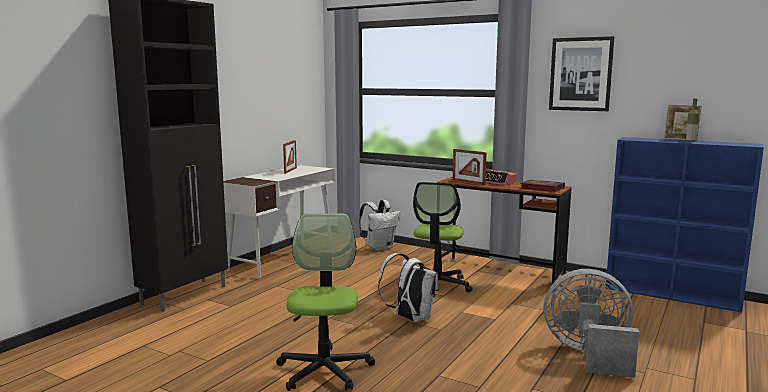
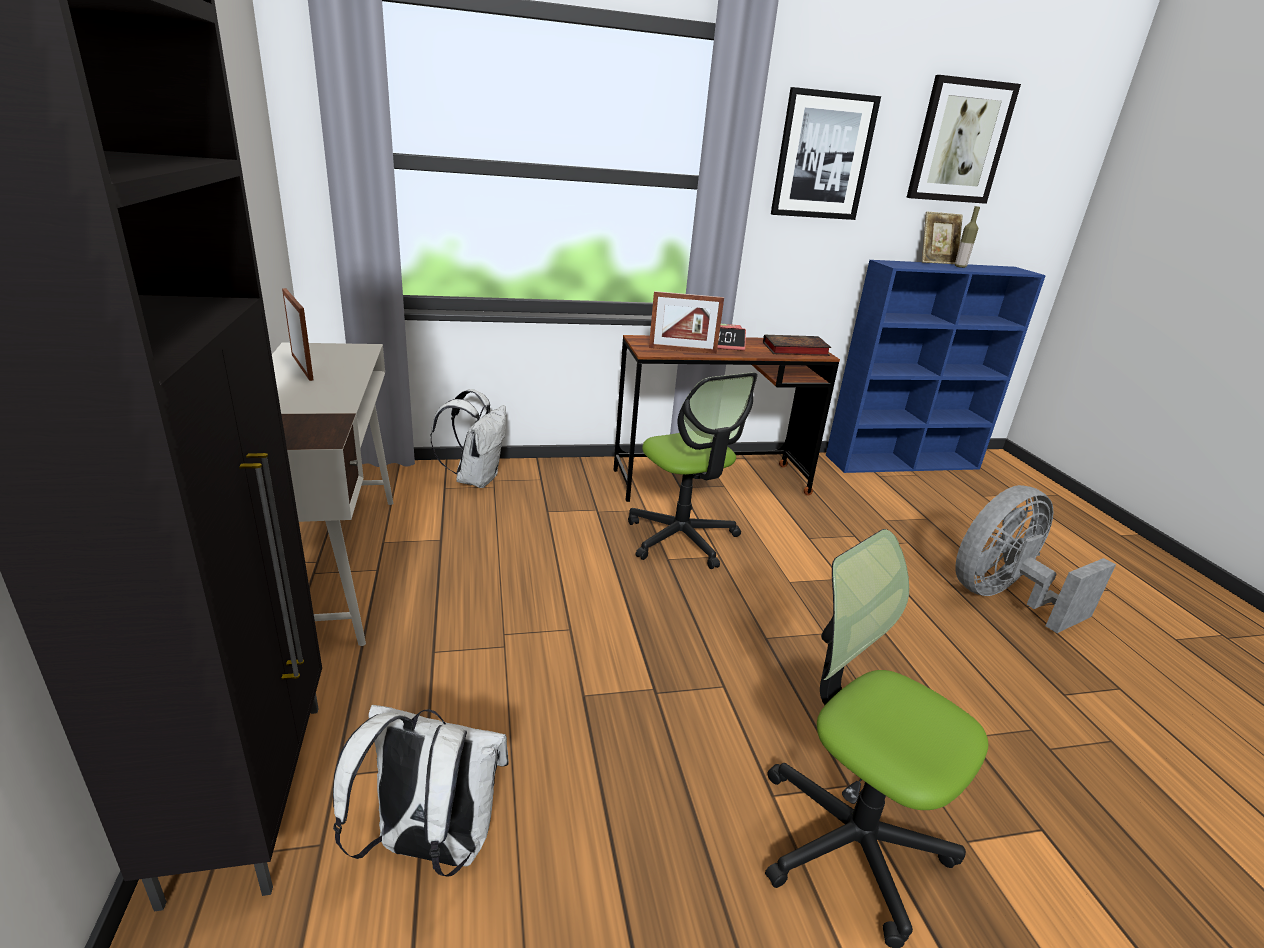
camera: 45 degrees left, 15 degrees up
white backpack [378,253,439,322] -> white backpack moved to [333,705,509,877]
none -> picture [906,75,1021,204]

